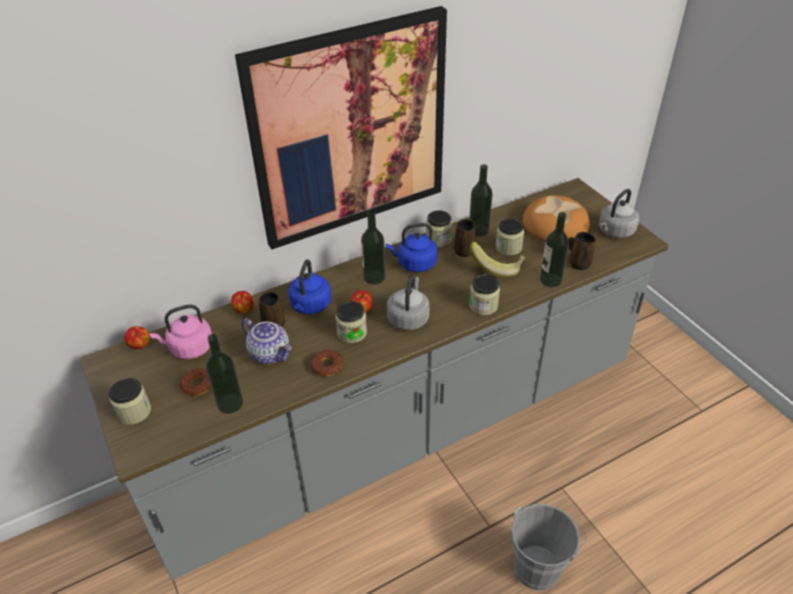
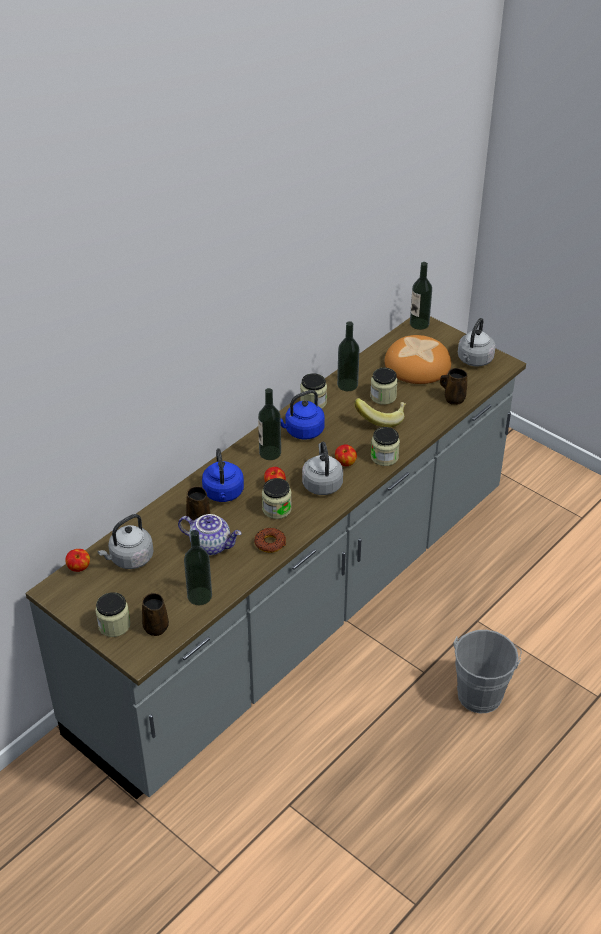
camera: 20 degrees left, 0 degrees up
pink kettle [149,304,212,359] -> grey kettle [98,514,153,569]
donut [179,368,211,397] -> none
apple [231,291,253,314] -> apple moved to [335,444,357,466]
picture [235,6,447,249] -> none
brown mug [454,219,476,257] -> brown mug moved to [142,593,169,636]
bottle [540,212,569,287] -> bottle moved to [410,262,432,330]

